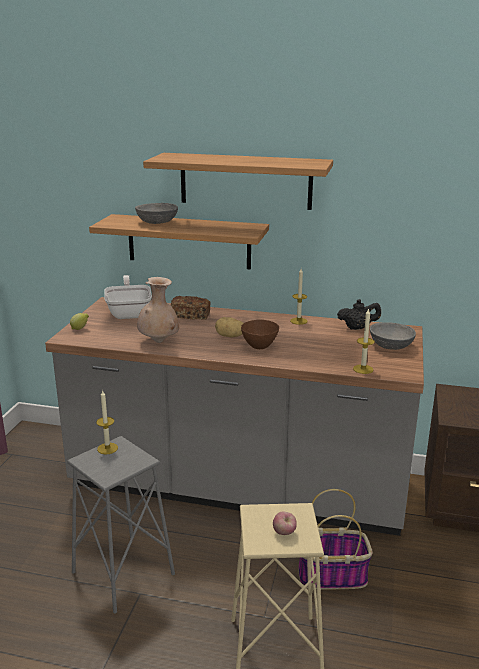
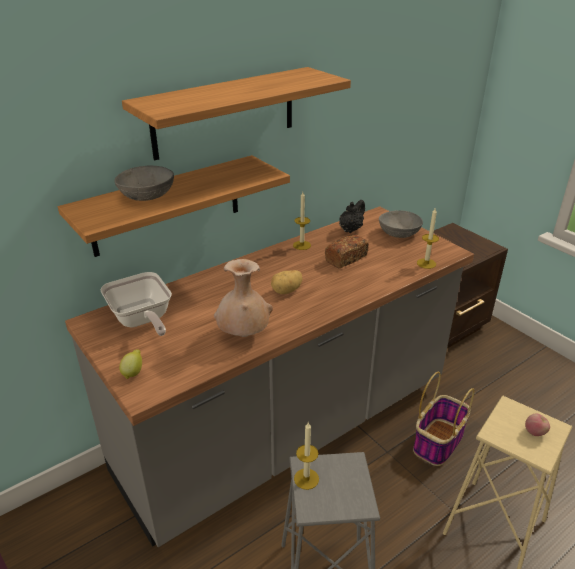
camera: 50 degrees left, 10 degrees up
frying pan [104,275,152,319] -> frying pan turned 150 degrees counterclockwise [100,272,172,336]
bread [171,296,210,320] -> bread moved to [325,234,369,268]
brown bowl [241,320,279,349] -> none

